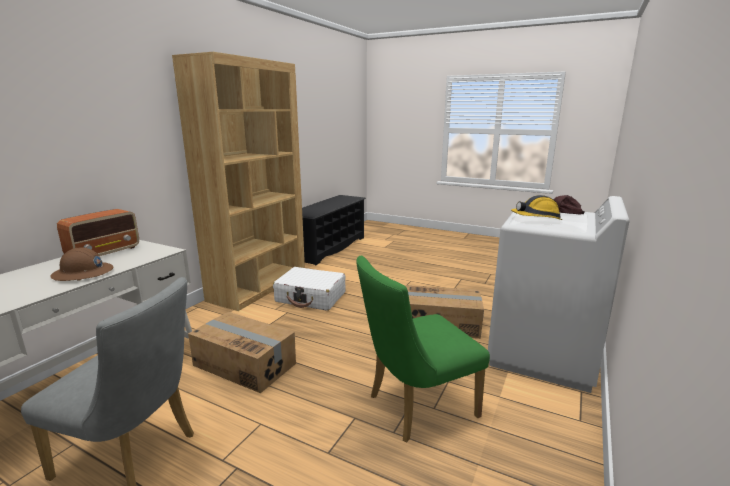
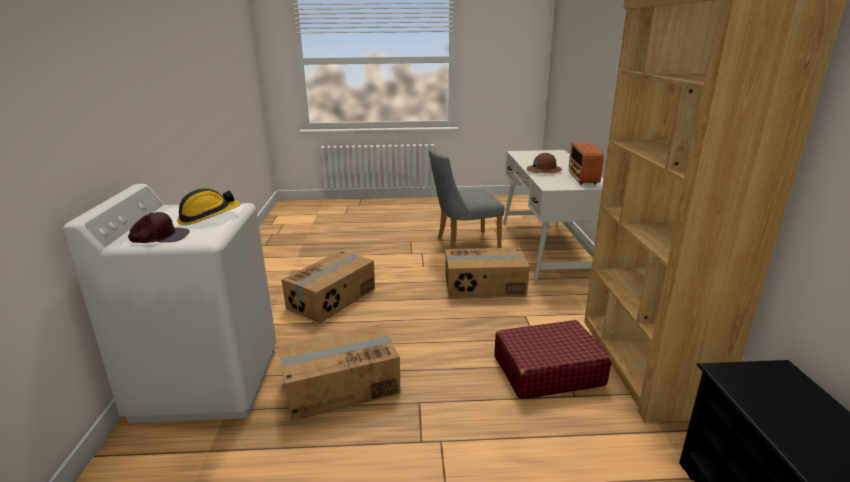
camera: 150 degrees right, 5 degrees up
white suitcase [273,267,346,311] -> red suitcase [494,320,612,399]
green chair [356,256,490,443] -> cardboard box [281,250,375,323]

